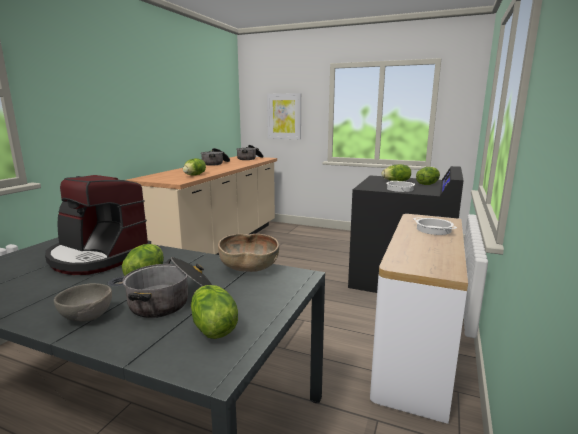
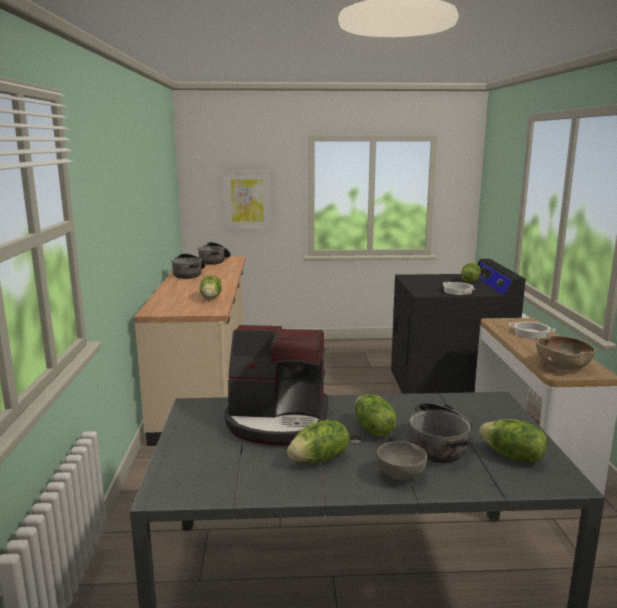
camera: 25 degrees left, 0 degrees up
brown bowl [218,234,279,272] -> brown bowl moved to [536,336,596,370]
lettuce [381,164,411,181] -> lettuce moved to [287,420,349,463]

